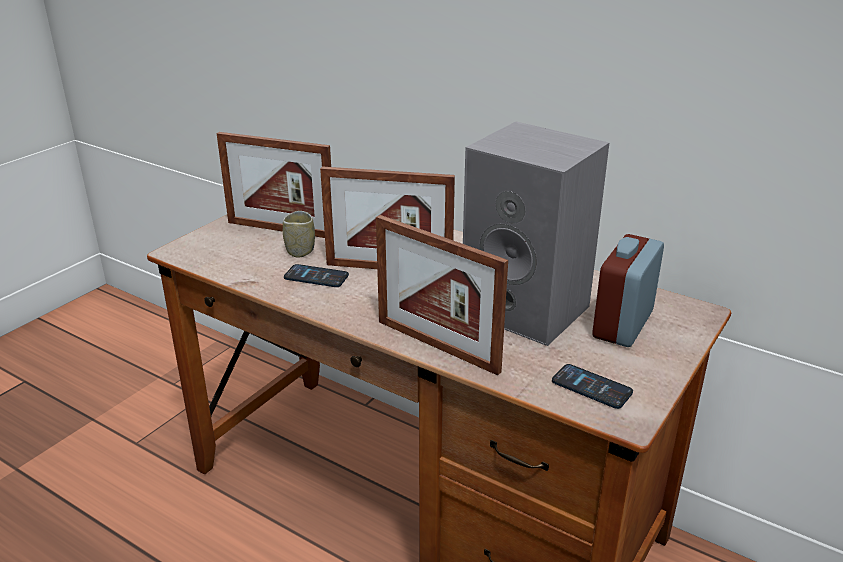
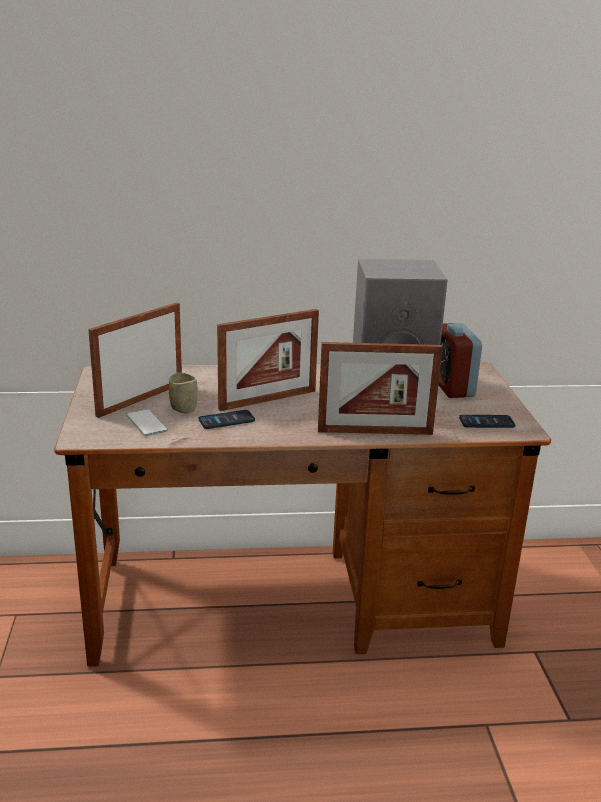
camera: 40 degrees left, 5 degrees down
picture frame [217,132,331,238] -> picture frame turned 150 degrees clockwise [88,303,182,418]
none -> phone [126,409,168,436]

